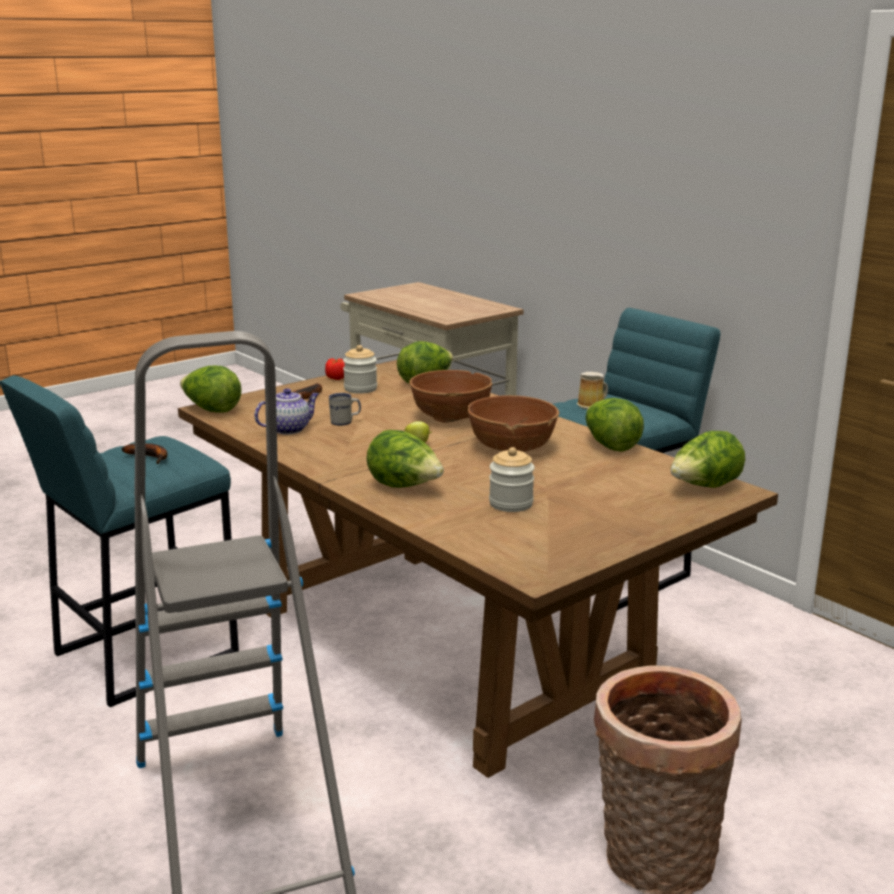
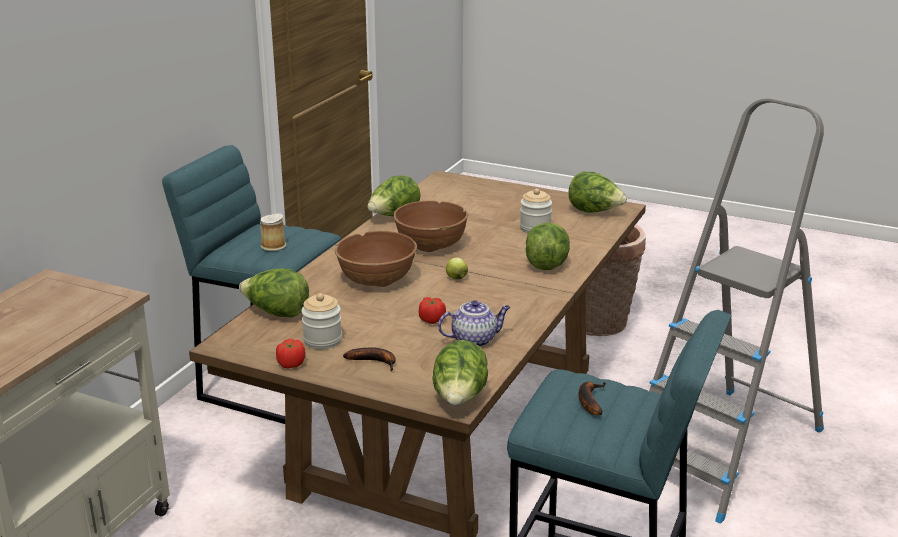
camera: 115 degrees left, 5 degrees up
teapot [254,388,319,434] -> teapot turned 135 degrees clockwise [438,300,510,347]
white mug [329,393,361,426] -> tomato [419,297,446,324]
lettuce [670,431,745,488] -> lettuce moved to [569,172,627,212]

